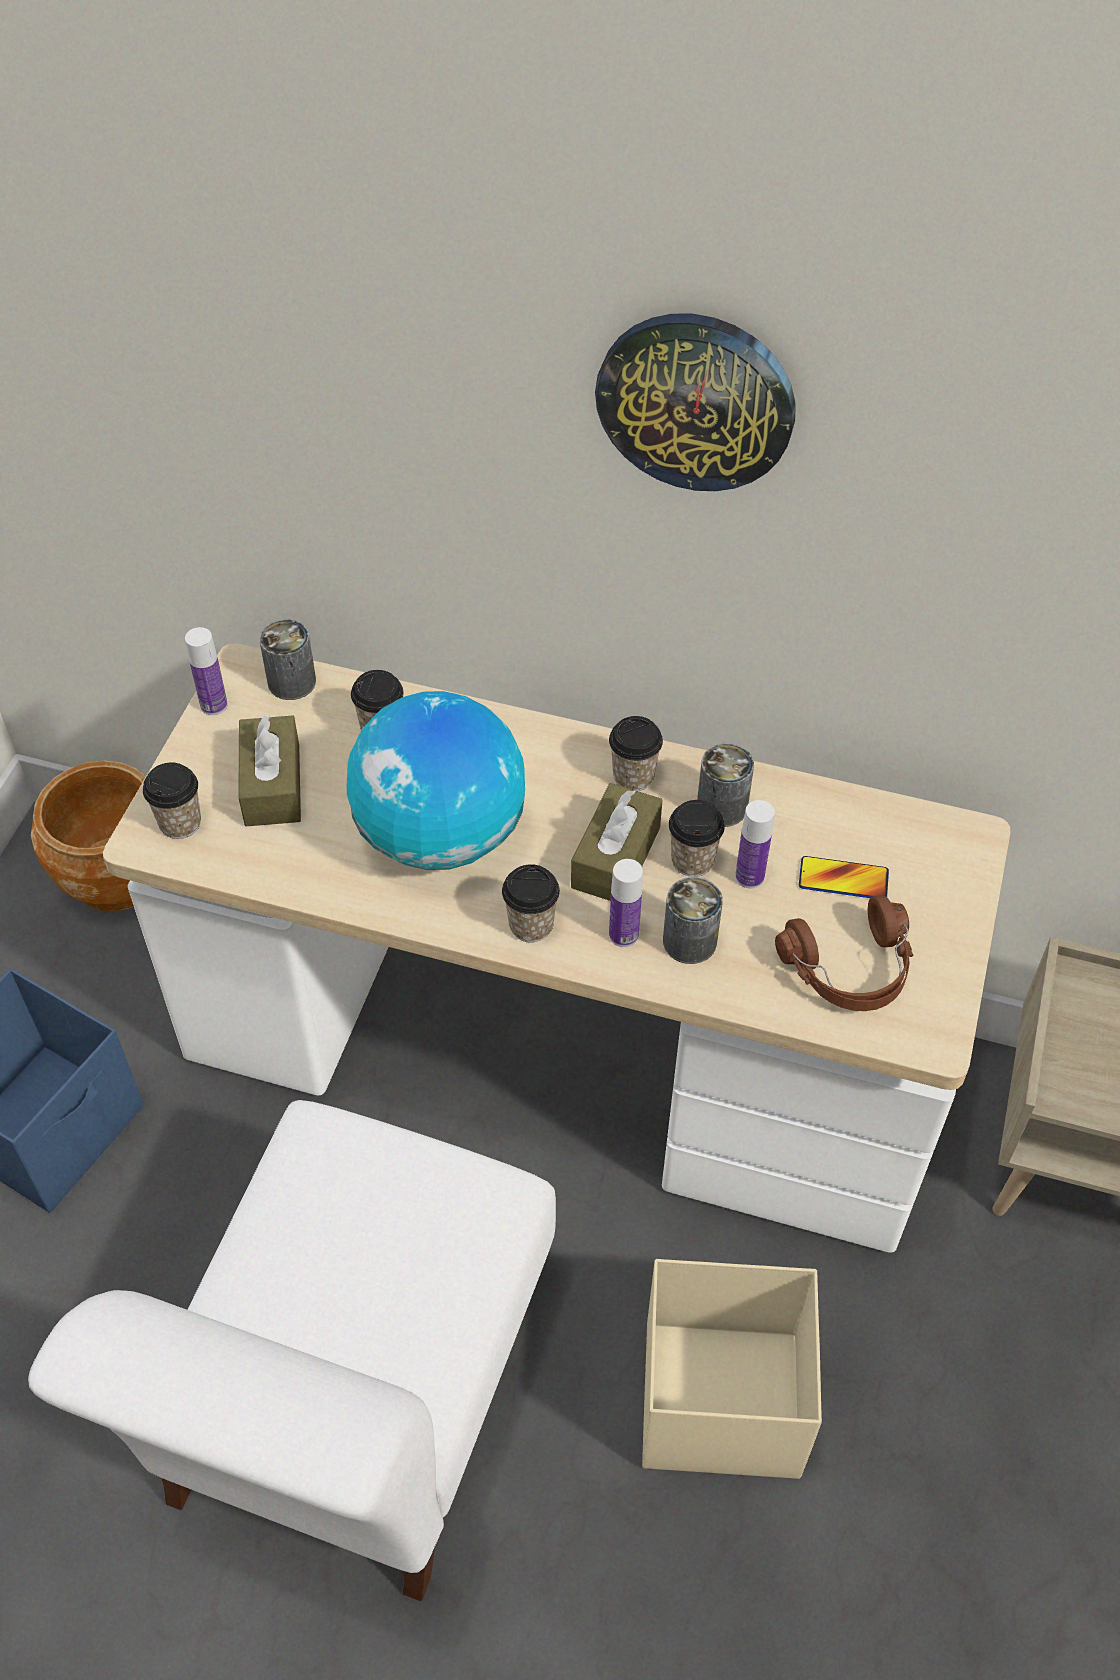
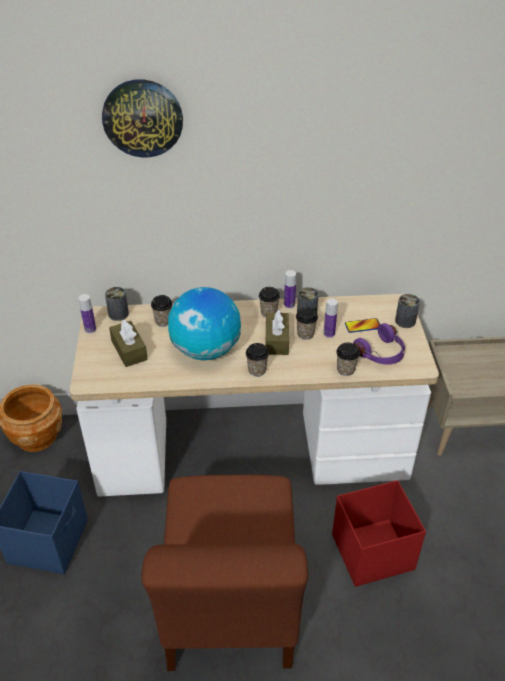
camera: 20 degrees left, 10 degrees down
white chair [28,1100,556,1601] -> brown chair [141,475,308,671]
cup [143,762,201,839] -> cup moved to [336,342,360,376]
wall clock [595,314,795,491] -> wall clock moved to [102,79,183,158]
bottle [609,859,643,947] -> bottle moved to [284,270,296,309]
beige storage box [642,1259,822,1479] -> red storage box [332,480,426,587]
can [663,877,723,964] -> can moved to [395,294,420,328]
brown headphones [775,895,913,1011] -> purple headphones [353,323,405,365]

